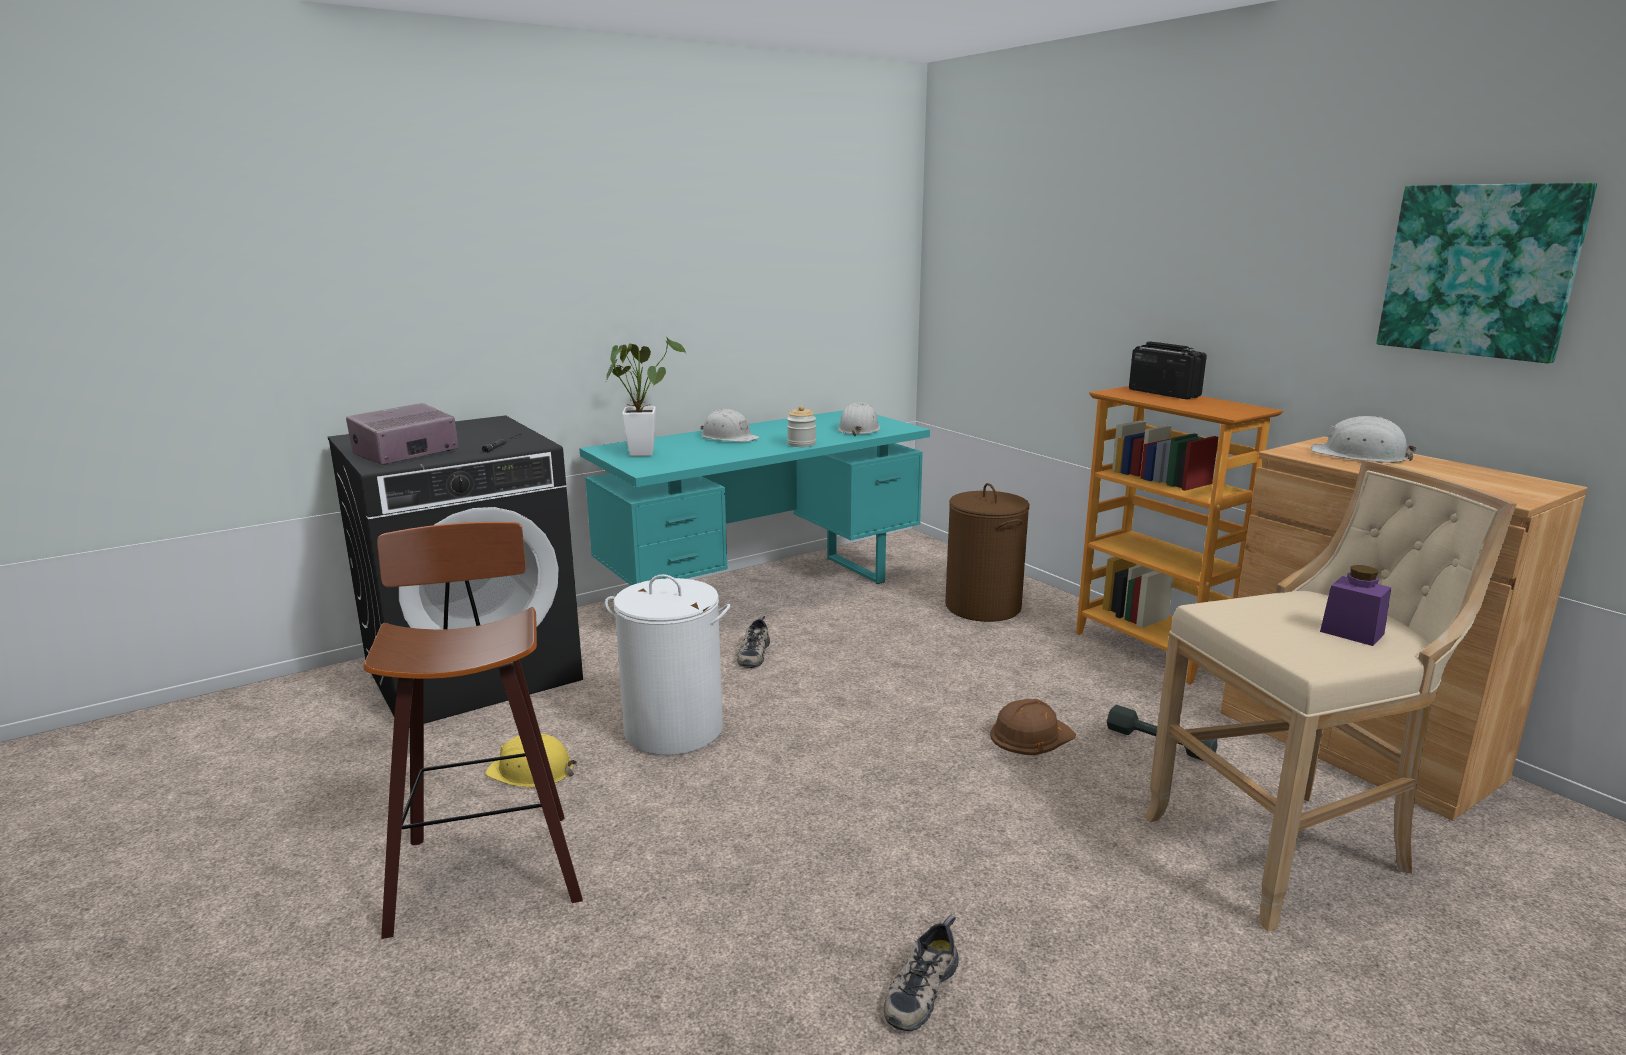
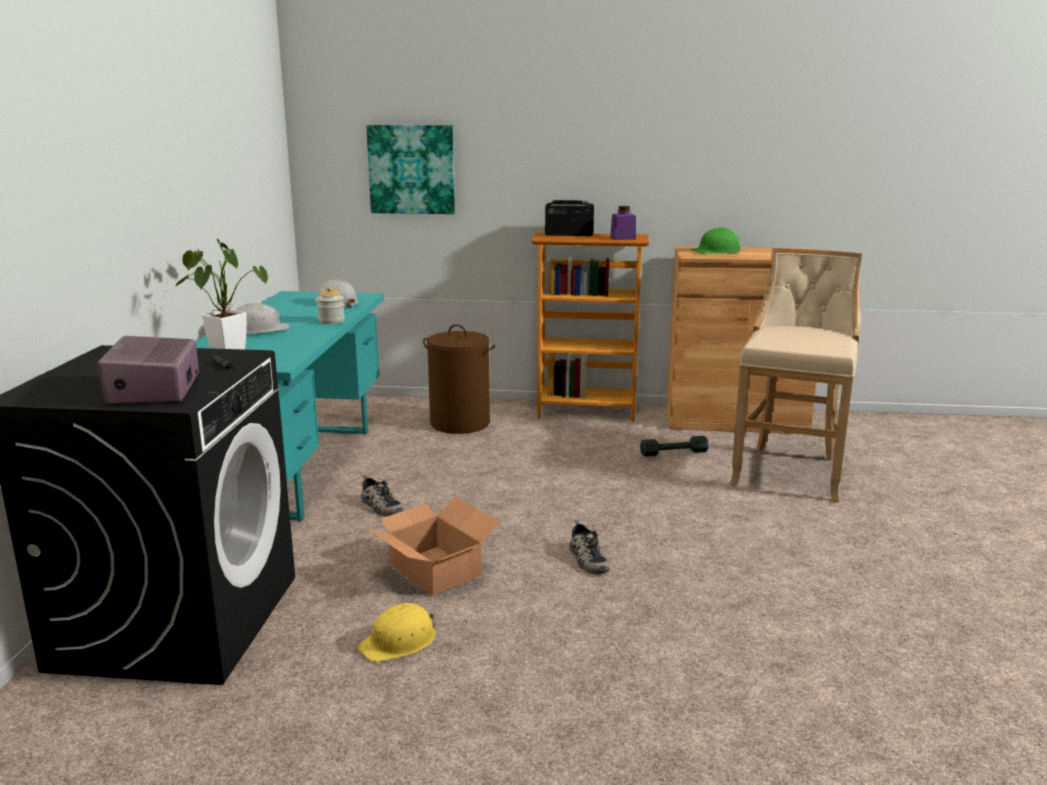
camera: 50 degrees left, 0 degrees up
stool [363,522,583,939] -> none
white laundry basket [605,574,731,755] -> cardboard box [366,497,501,596]
shoe [884,915,959,1032] -> shoe moved to [569,520,610,575]
brown hard hat [990,699,1076,755] -> none
white hard hat [1311,416,1416,463] -> green hard hat [691,227,741,254]
purple jar [1320,565,1391,646] -> purple jar moved to [610,206,636,240]
picture [1376,183,1597,363] -> picture moved to [366,125,455,214]

